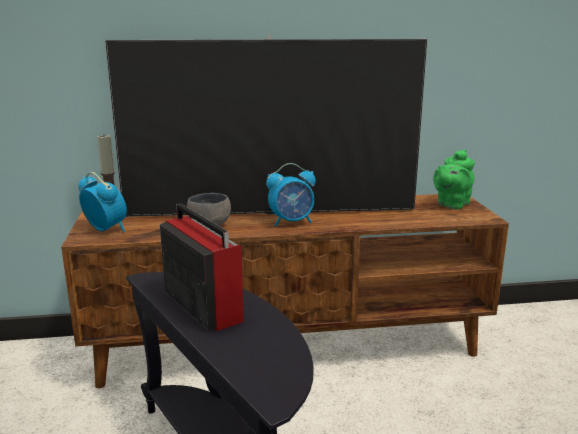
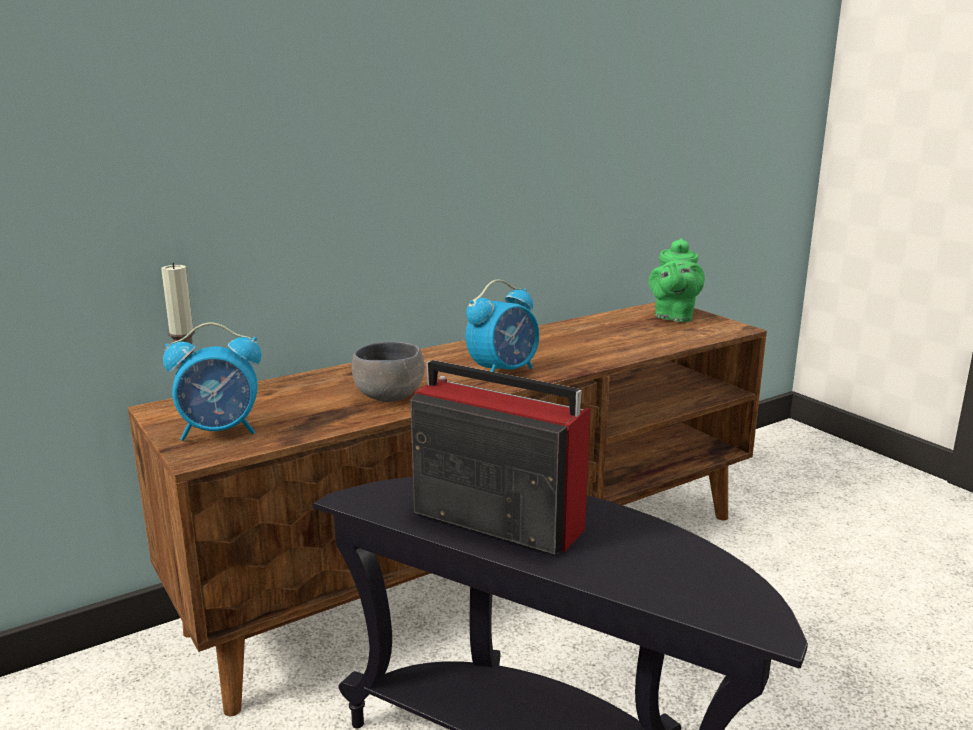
camera: 25 degrees left, 0 degrees up
alarm clock [78,172,127,232] -> alarm clock turned 150 degrees clockwise [163,322,261,441]
television [105,35,427,217] -> none

